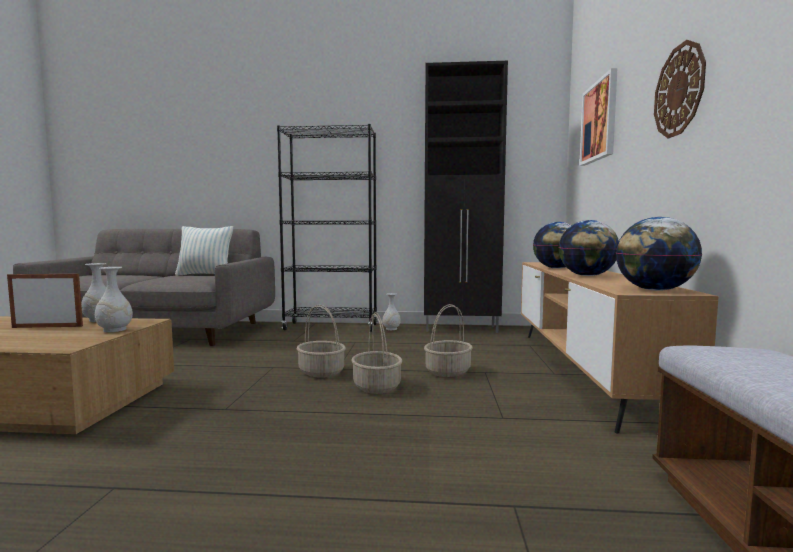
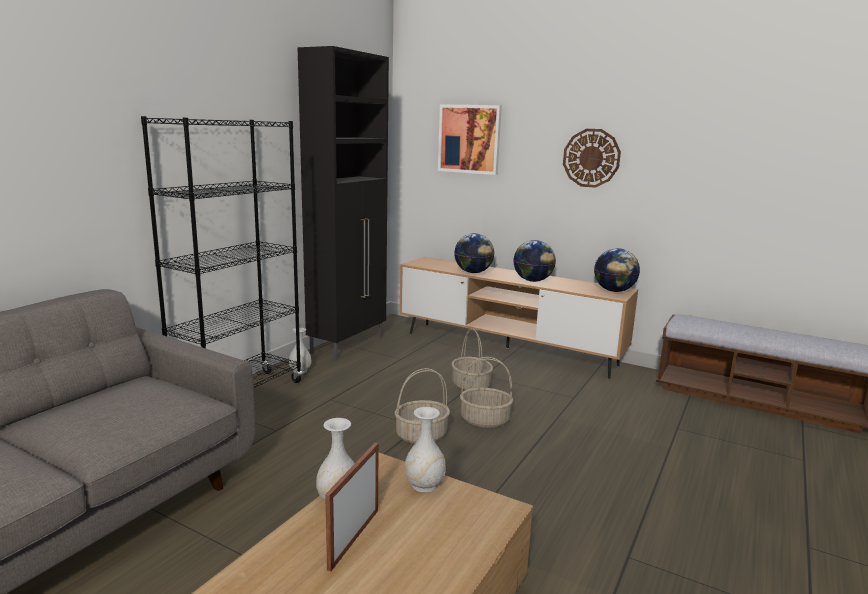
camera: 65 degrees left, 10 degrees up
pillow [175,226,233,276] -> none

